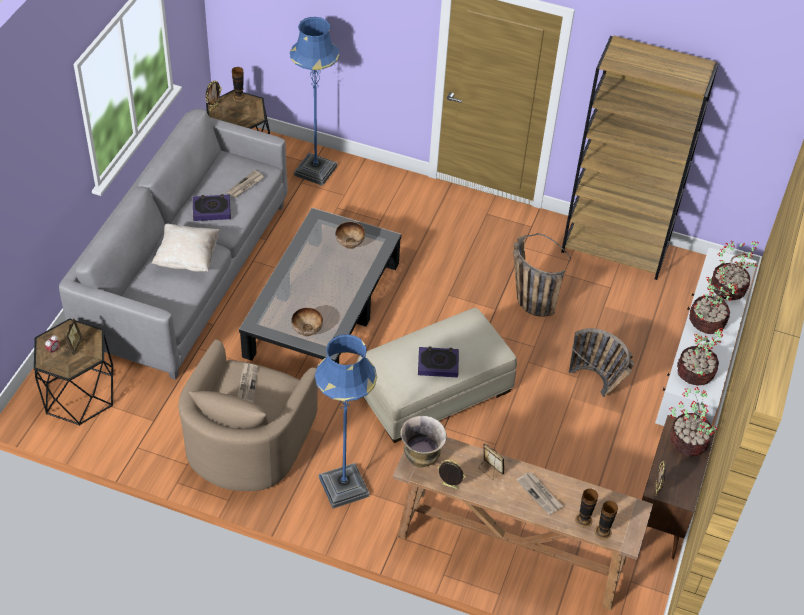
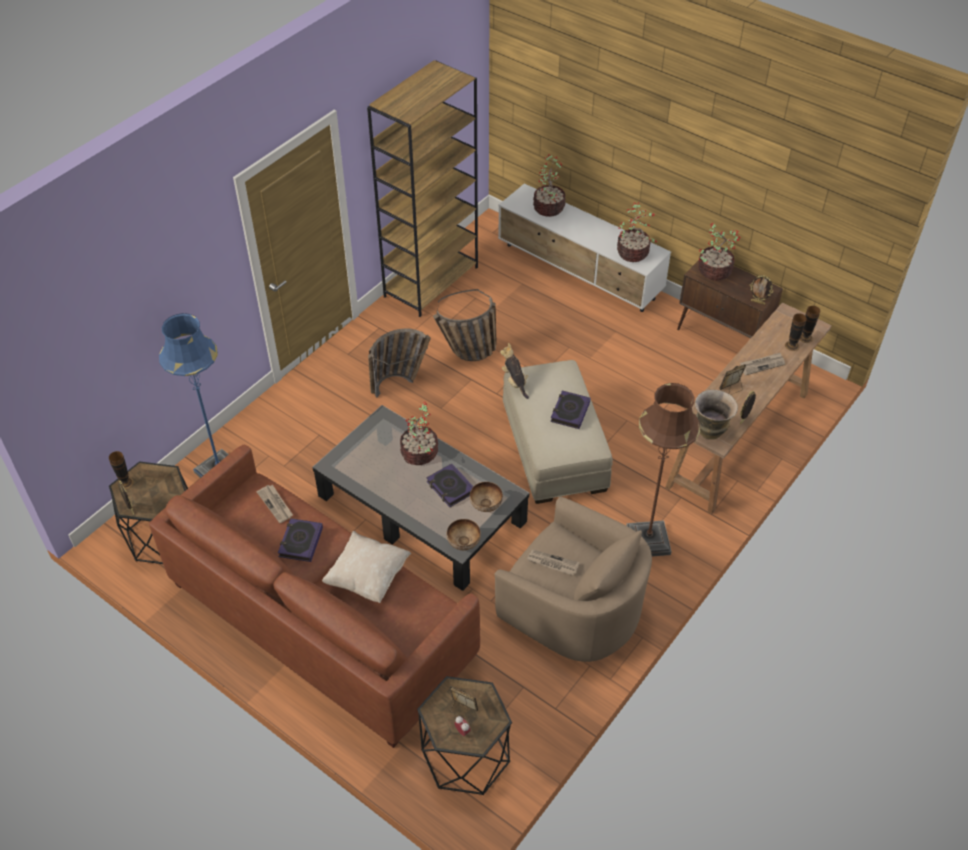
camera: 70 degrees left, 0 degrees up
grey sofa [59,109,288,380] -> brown sofa [149,445,480,748]
blue floor lamp [315,334,377,509] -> brown floor lamp [626,383,700,556]
bowl [336,222,365,249] -> bowl moved to [446,519,481,550]
basket [568,328,634,397] -> basket moved to [368,328,431,398]
potted plant [689,277,738,334] -> potted plant moved to [400,402,438,465]
none -> book [427,463,473,507]
none -> plush toy [500,343,529,399]

